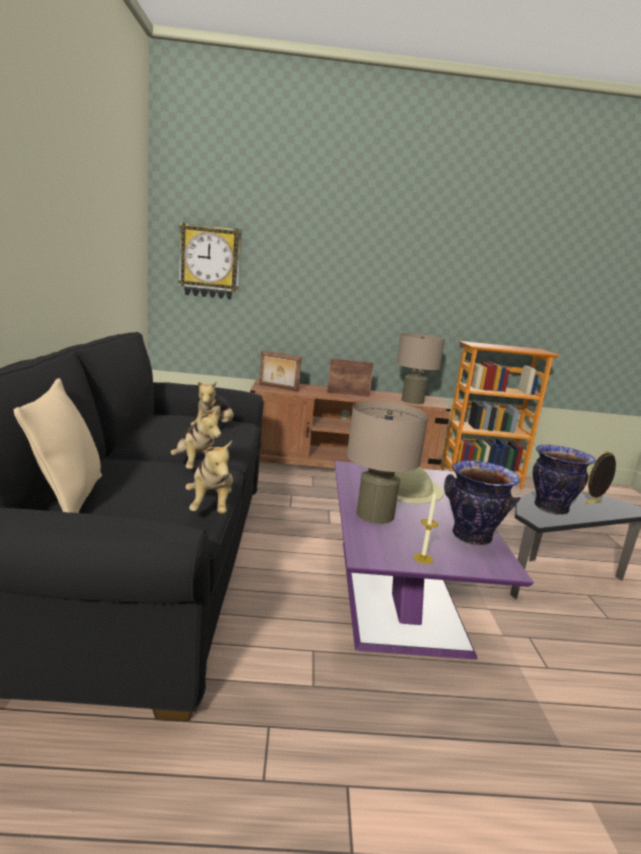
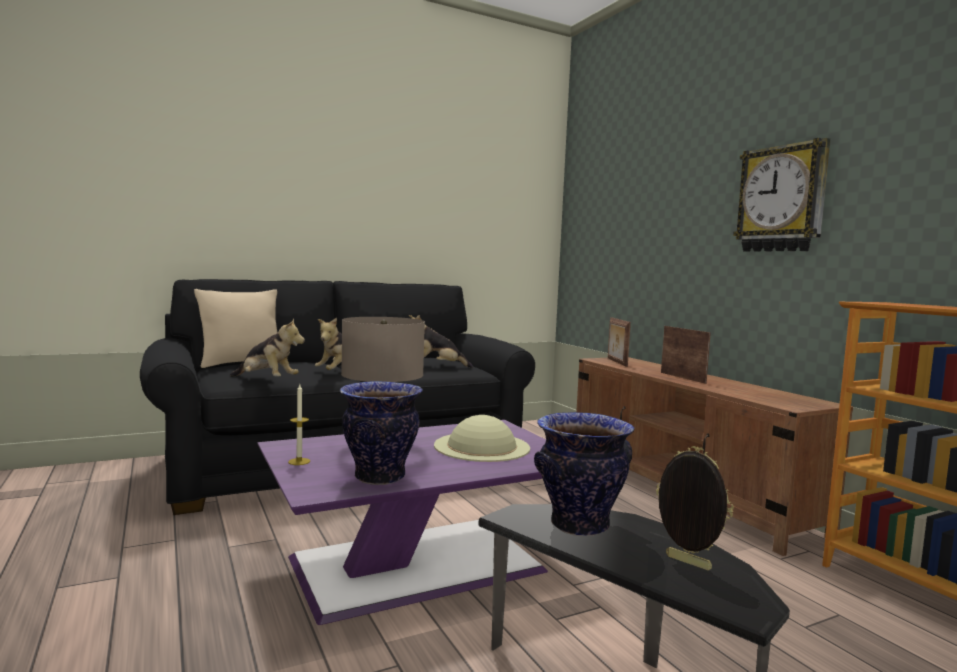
camera: 65 degrees right, 10 degrees down
wall clock [178,223,242,299] -> wall clock moved to [733,138,831,252]
plush toy [186,440,233,514] -> plush toy turned 120 degrees counterclockwise [230,318,305,377]
beige table lamp [397,333,445,404] -> none

